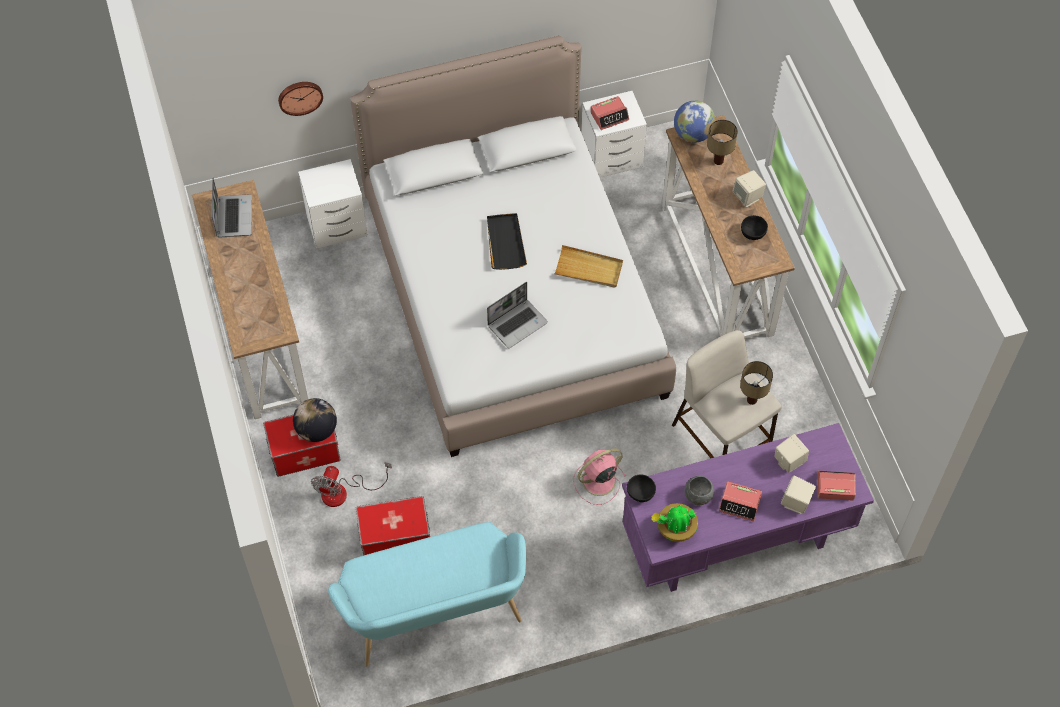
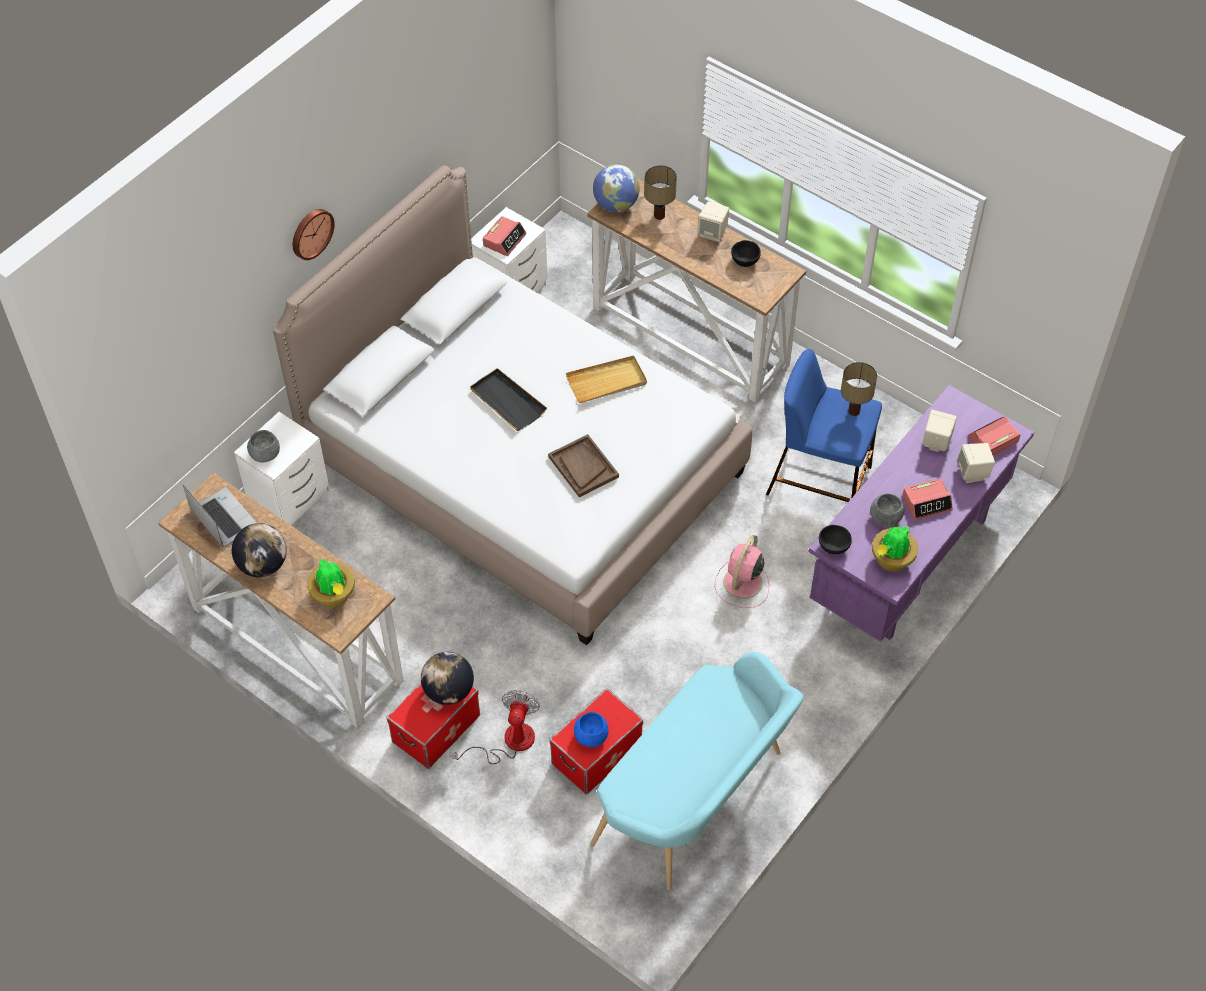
camera: 35 degrees left, 5 degrees down
wall clock [278,82,323,116] -> wall clock moved to [293,209,335,260]
fan [311,462,392,507] -> fan turned 150 degrees counterclockwise [449,690,540,764]
laptop [487,282,548,348] -> brown tray [548,434,619,498]
beige stool [672,330,782,458] -> blue stool [766,349,882,502]
none -> globe [232,523,287,577]
none -> grey bowl [247,430,280,463]
none -> potted plant [307,559,355,607]
none -> blue bowl [574,712,608,747]

